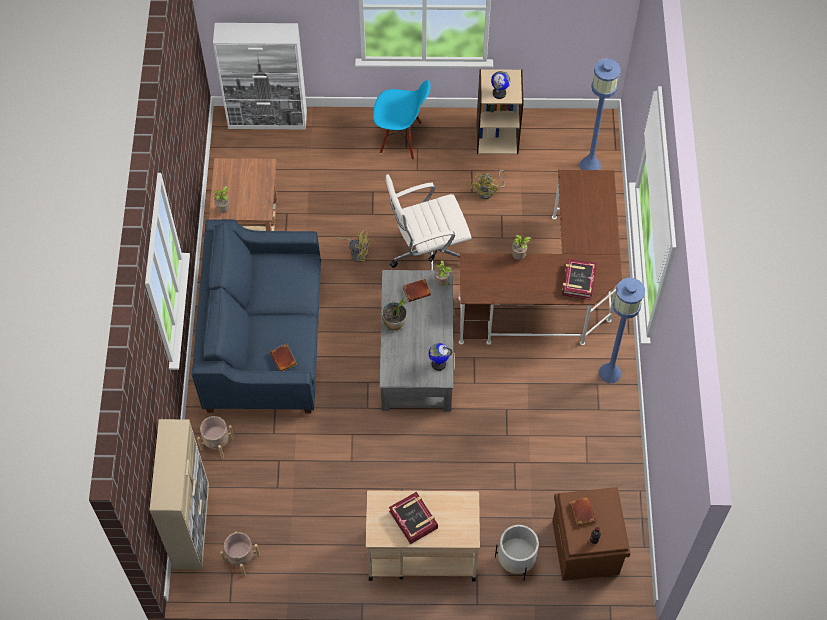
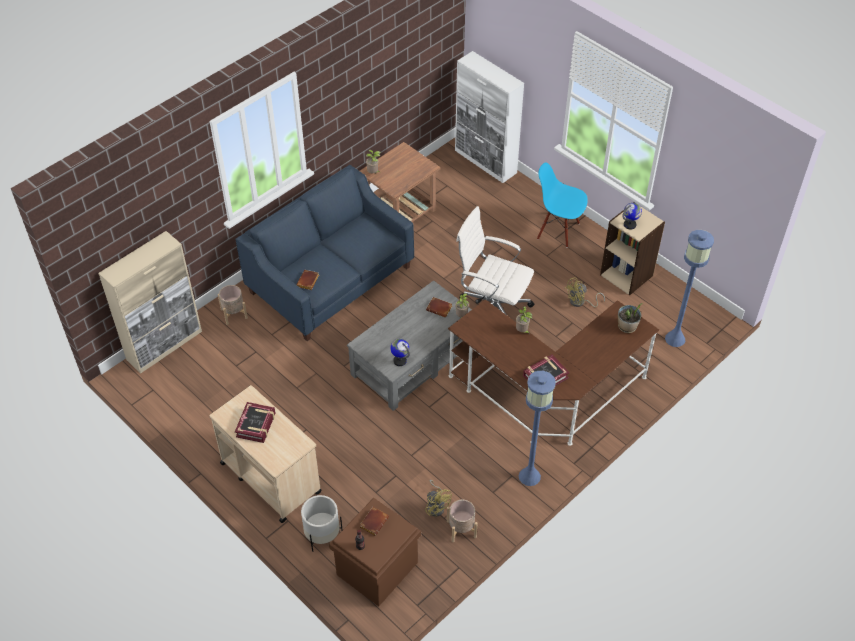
camera: 45 degrees right, 10 degrees down
beige planter [220,531,260,576] -> beige planter moved to [447,499,478,542]
yellow fan [335,230,369,262] -> yellow fan moved to [425,480,452,517]
blue chair [373,80,430,160] -> blue chair turned 150 degrees clockwise [537,162,588,248]
potted plant [381,298,407,331] -> potted plant moved to [618,303,643,333]

